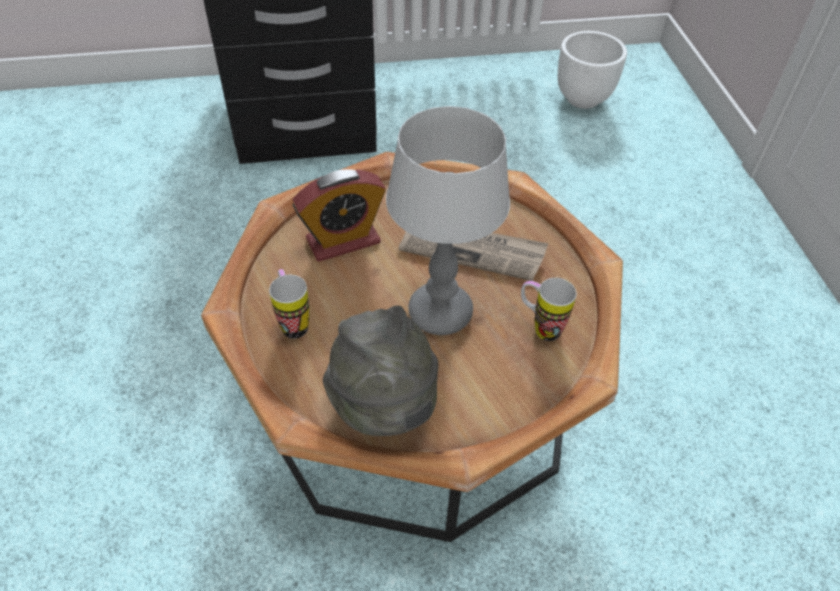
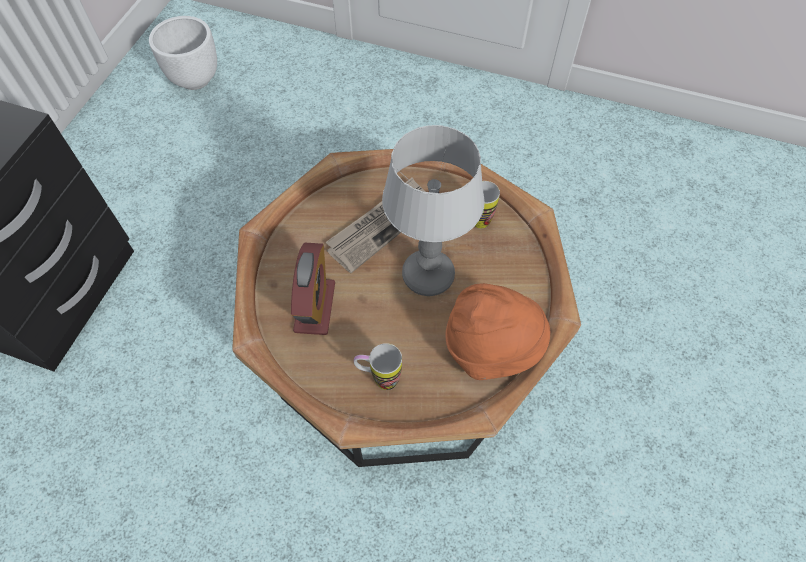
camera: 60 degrees left, 10 degrees up
grey hat [323,306,438,436] -> orange hat [446,283,550,380]

